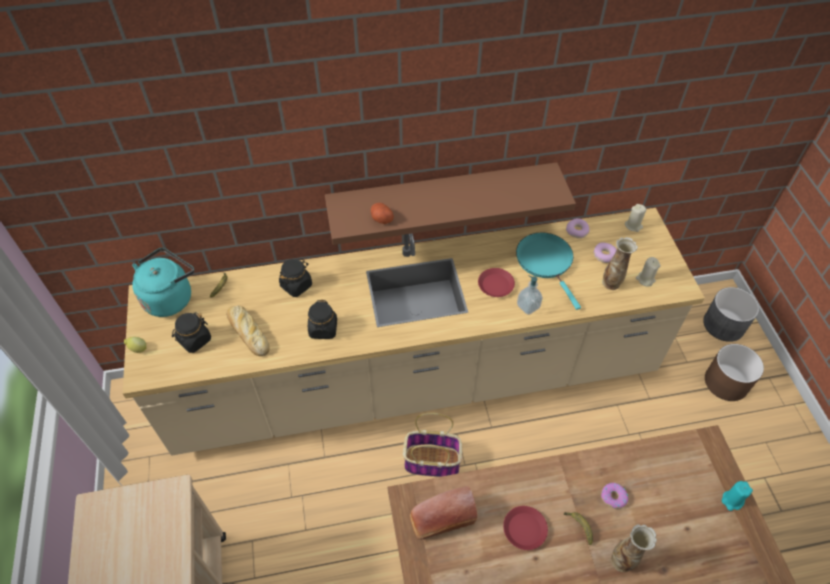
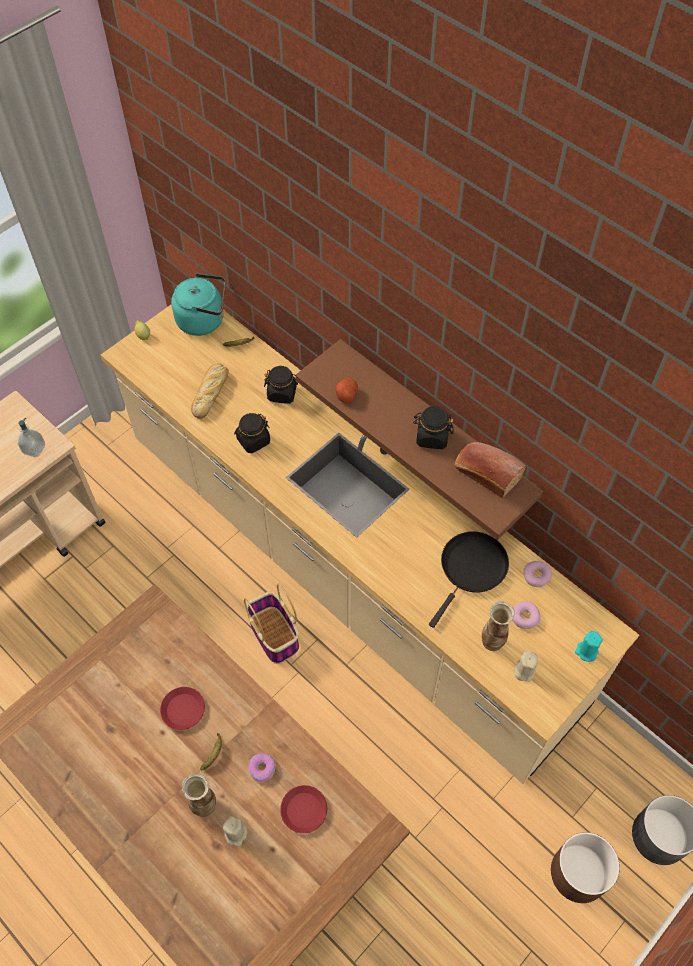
camera: 55 degrees right, 5 degrees up
black jar [172,312,211,353] -> black jar moved to [413,406,454,449]
bread [410,486,477,540] -> bread moved to [455,442,526,498]
red plate [478,268,515,297] -> red plate moved to [280,785,327,833]
turquoise frying pan [516,232,581,310] -> black frying pan [429,531,509,628]
soap dispenser [517,275,543,315] -> soap dispenser moved to [18,418,45,457]
beige candle [625,204,647,232] -> beige candle moved to [223,816,247,847]
turquoise candle [722,481,753,511] -> turquoise candle moved to [575,631,603,662]

